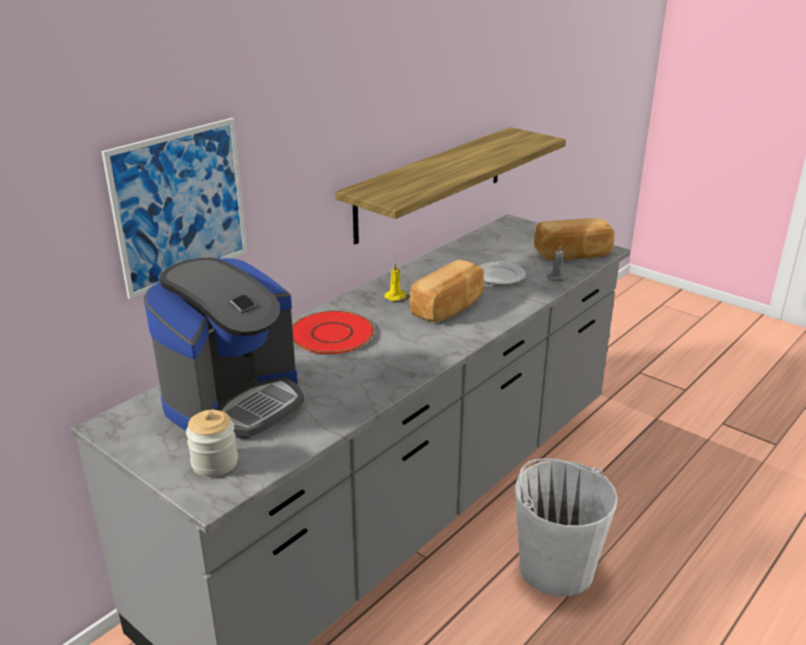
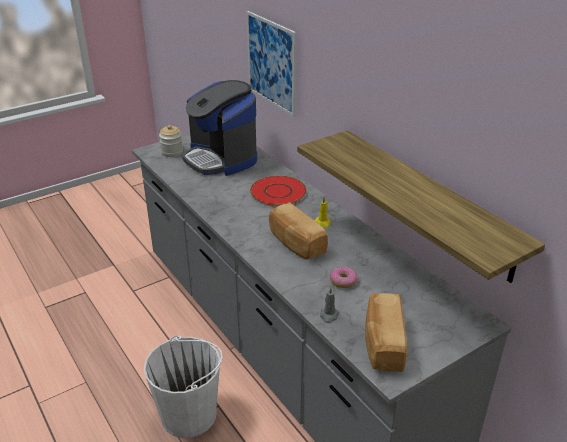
camera: 105 degrees right, 5 degrees up
plate [480,262,526,285] -> donut [330,267,357,288]

